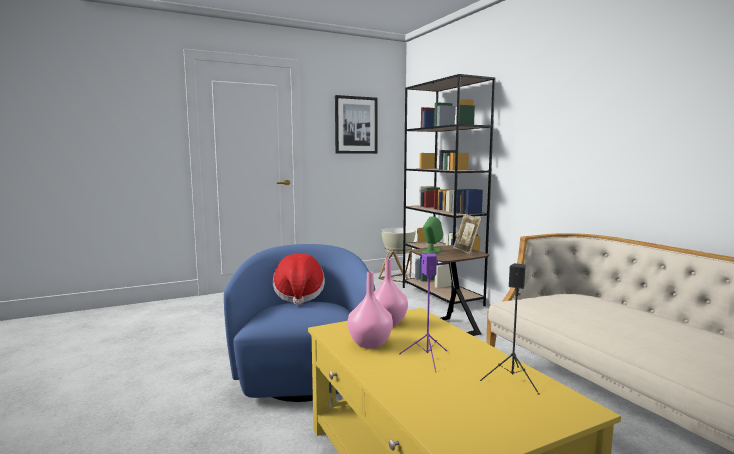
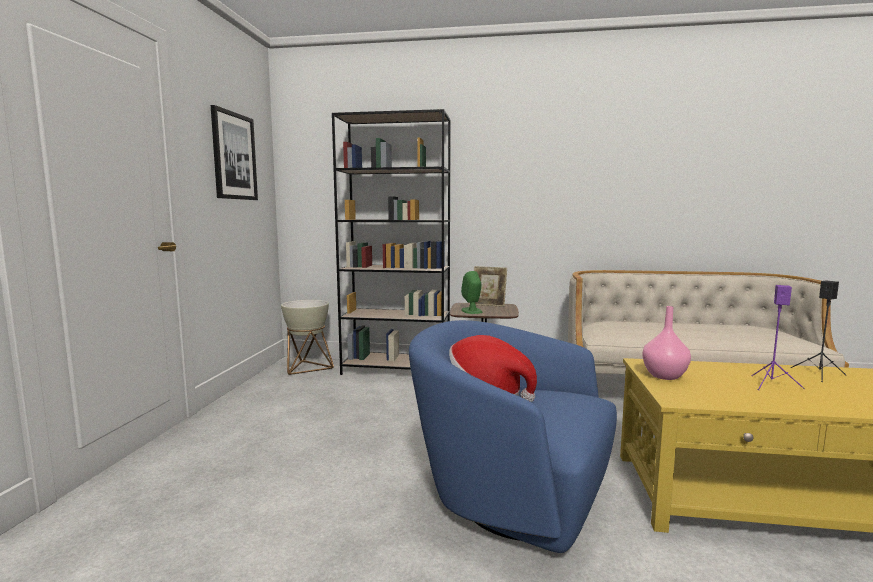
camera: 55 degrees left, 0 degrees up
pink vase [347,271,393,349] -> none

